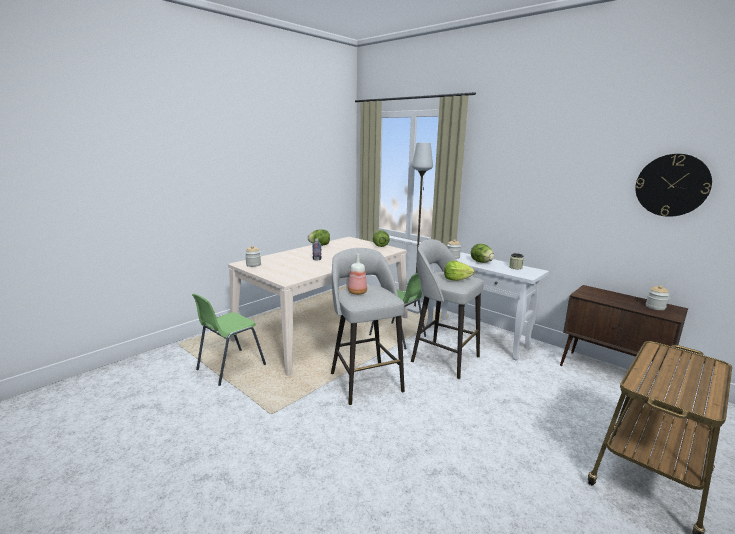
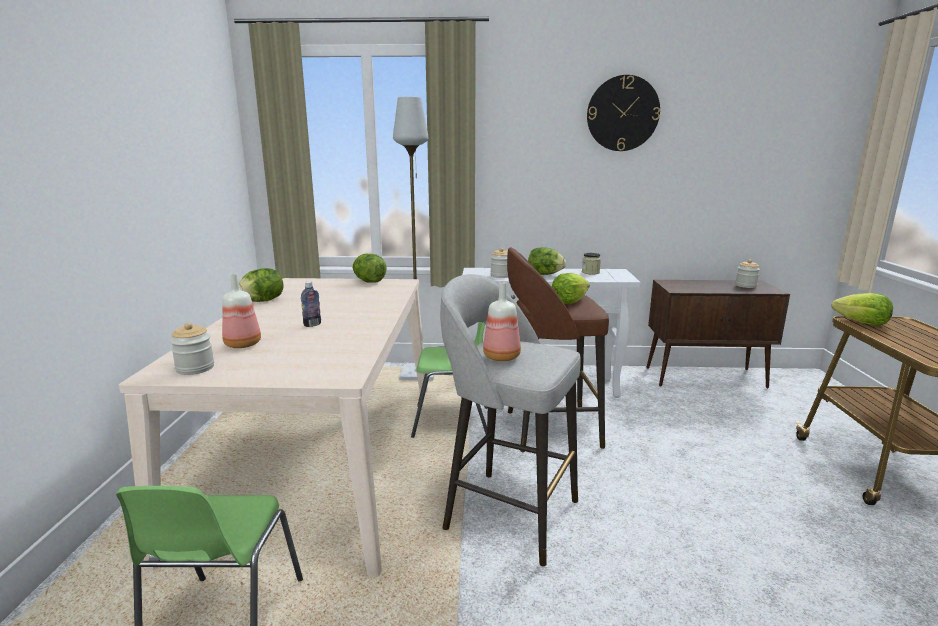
camera: 40 degrees left, 0 degrees up
grey stool [411,239,484,379] -> brown stool [507,247,609,452]
wall clock [635,154,712,217] -> wall clock moved to [587,75,660,151]
none -> bottle [222,273,261,348]
none -> lettuce [831,293,893,326]

